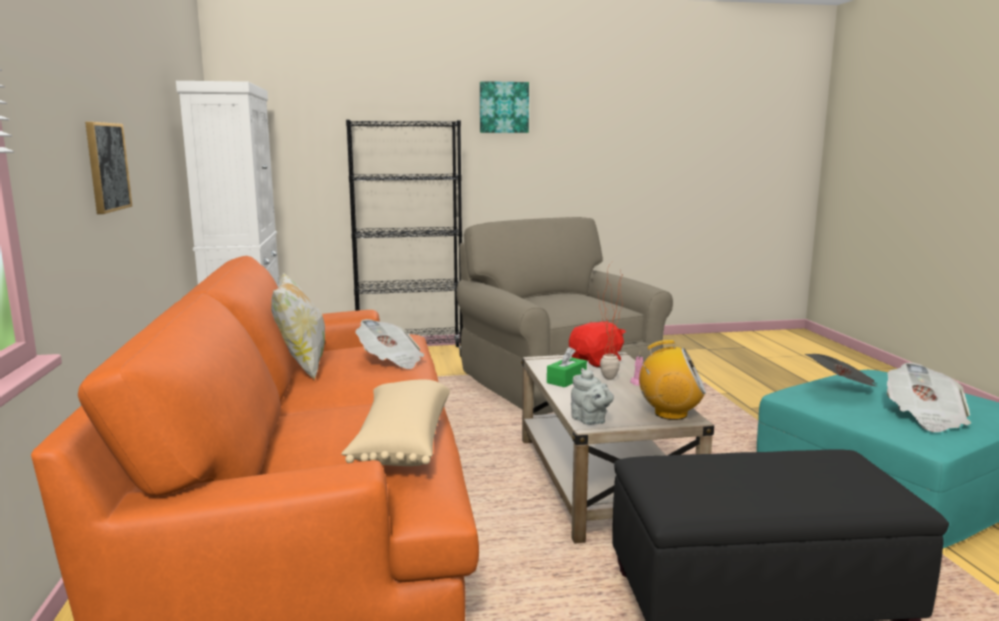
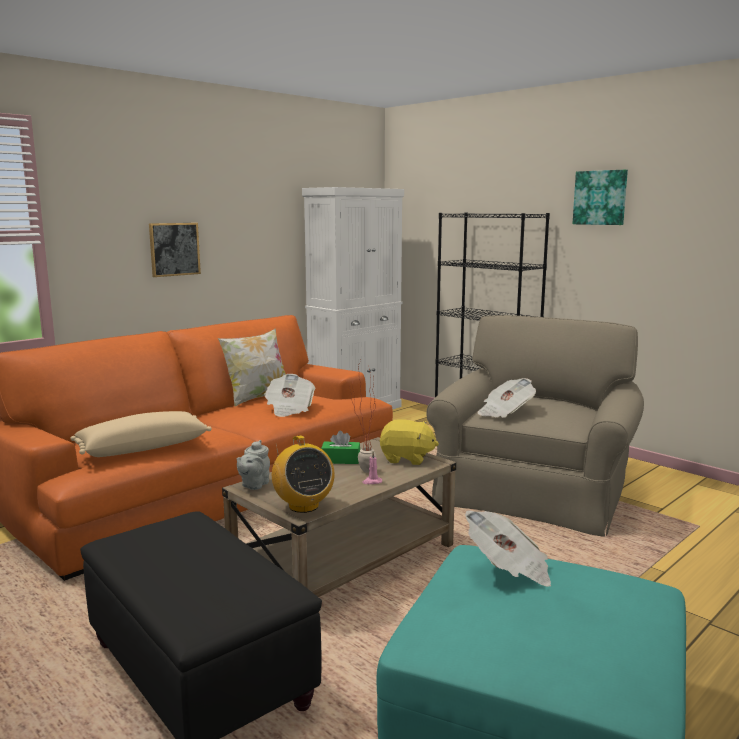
camera: 55 degrees right, 0 degrees up
red plush toy [569,321,626,368] -> yellow plush toy [380,419,439,465]
newspaper [886,362,971,432] -> newspaper moved to [477,378,536,418]

